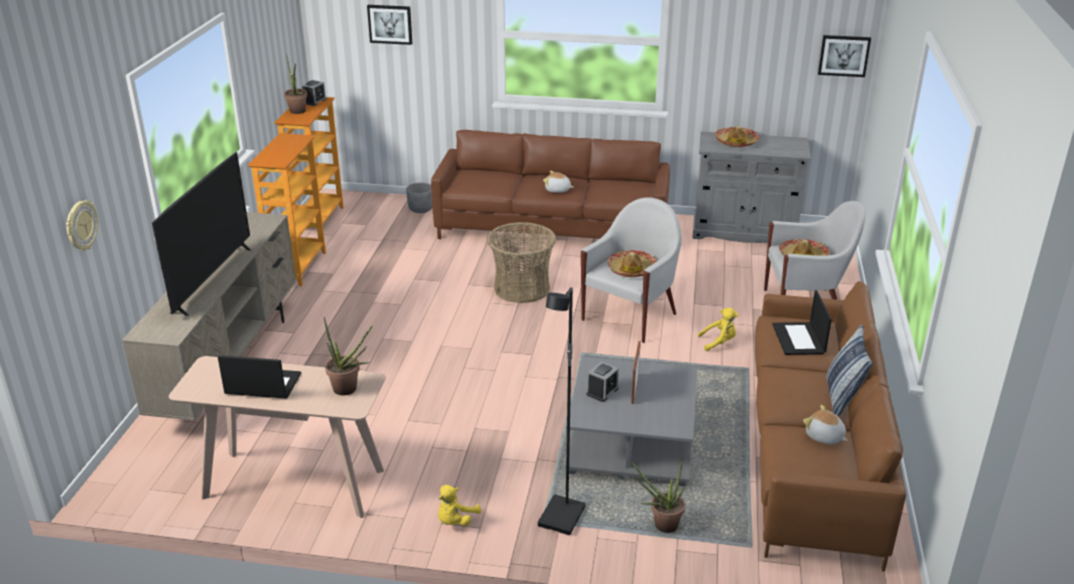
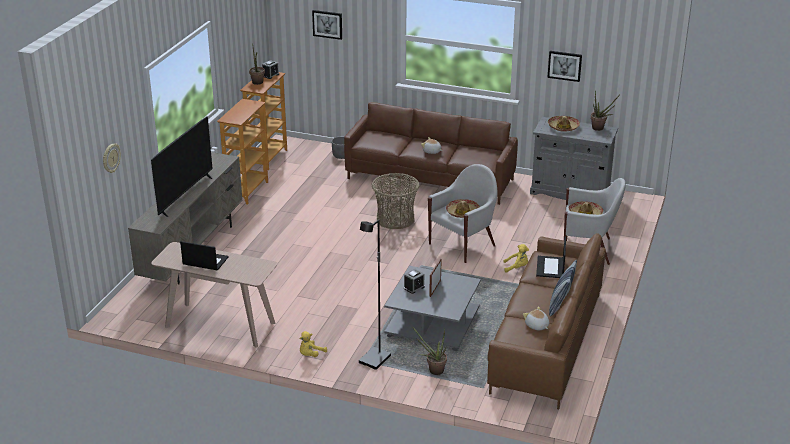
camera: 10 degrees right, 0 degrees up
potted plant [324,317,373,395] -> potted plant moved to [591,90,620,131]
picture [818,35,871,77] -> picture moved to [547,51,582,82]

